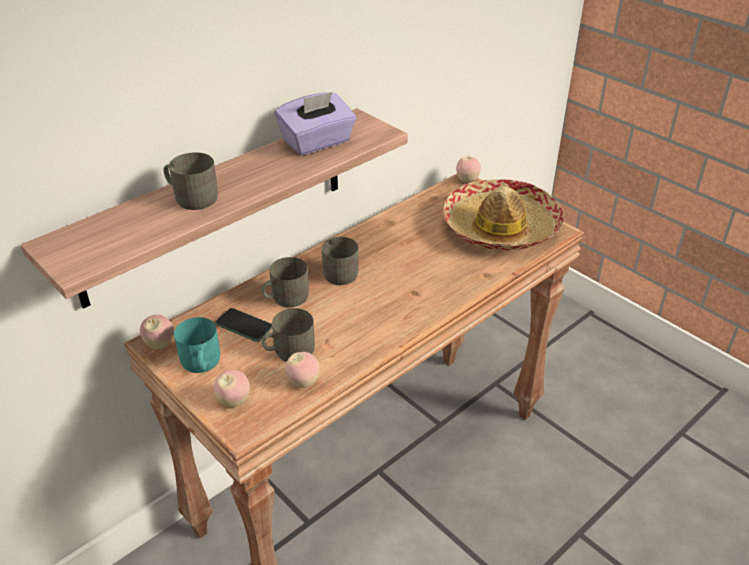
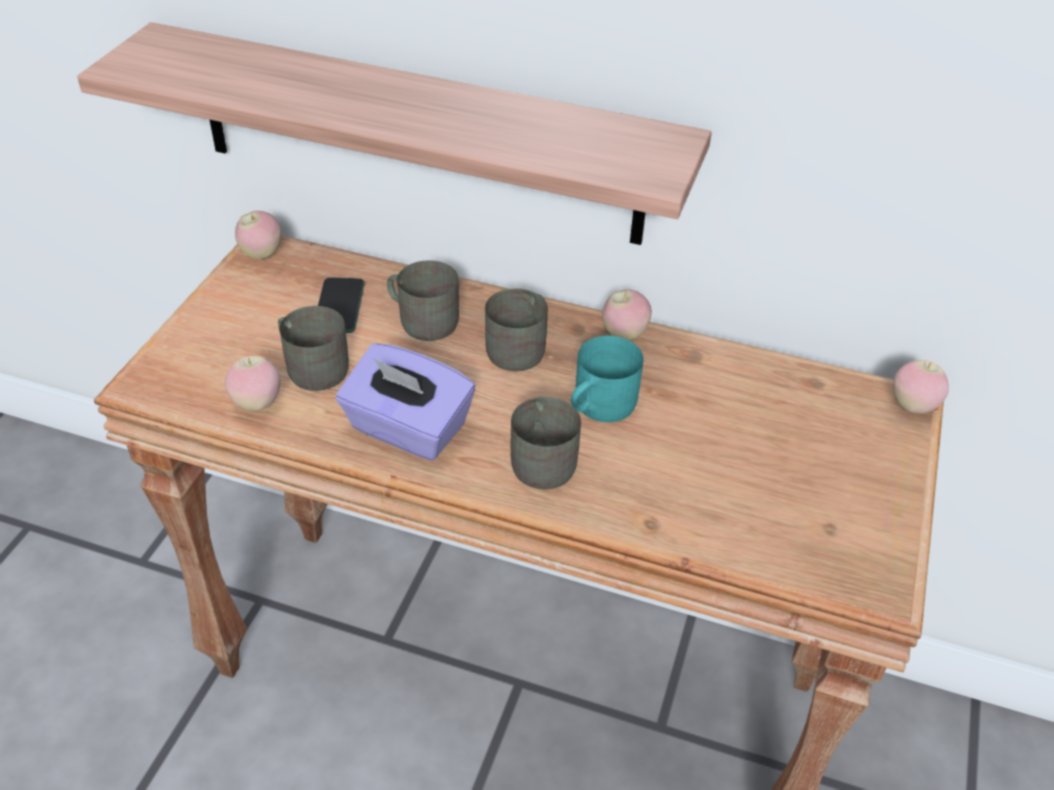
camera: 60 degrees right, 5 degrees up
grey mug [164,152,218,210] -> grey mug moved to [510,397,581,490]
turquoise mug [174,317,220,373] -> turquoise mug moved to [571,336,644,422]
apple [214,370,250,408] -> apple moved to [602,289,652,340]
purple tissue box [275,92,356,155] -> purple tissue box moved to [336,343,475,461]
hat [443,180,564,250] -> none

